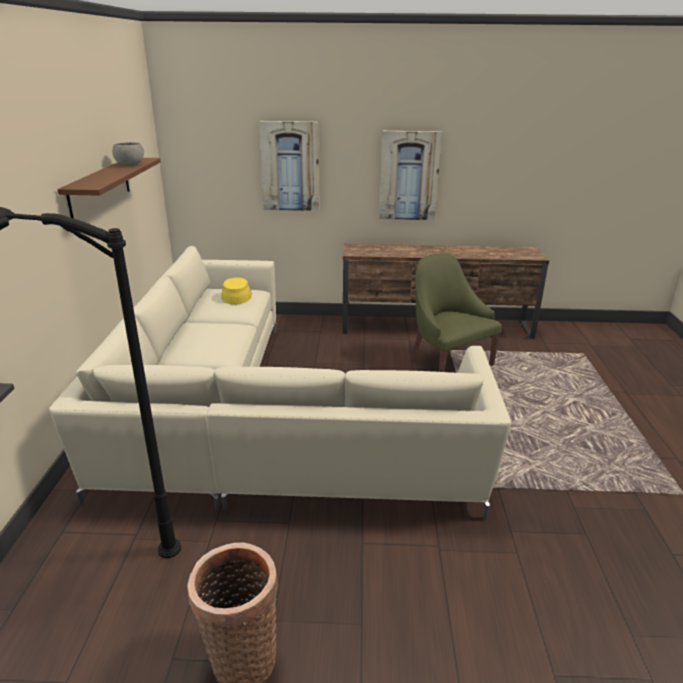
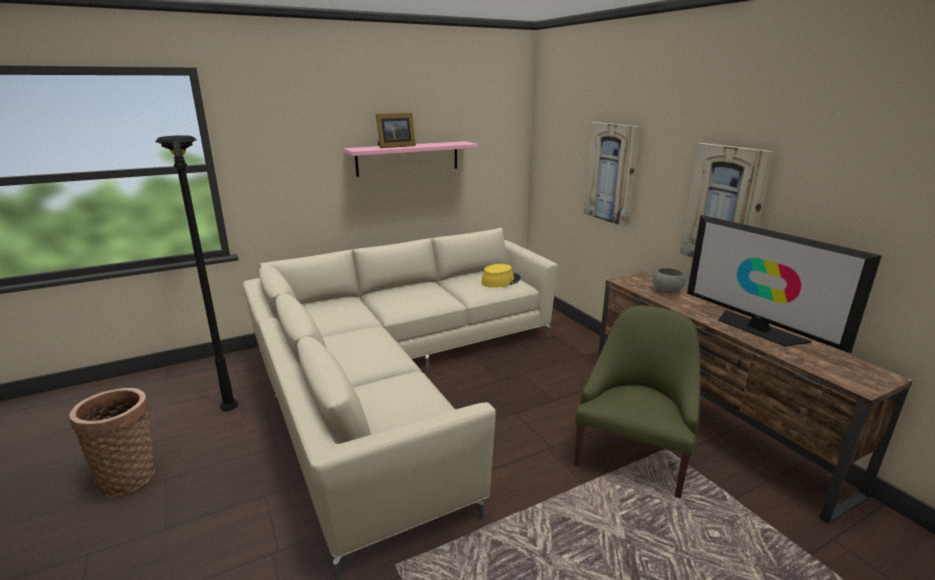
camera: 60 degrees right, 5 degrees down
brown shelf [57,158,161,219] -> pink shelf [344,141,478,177]
grey bowl [112,142,144,166] -> grey bowl moved to [653,268,686,293]
none -> picture frame [376,113,416,148]
none -> television [687,215,882,353]

